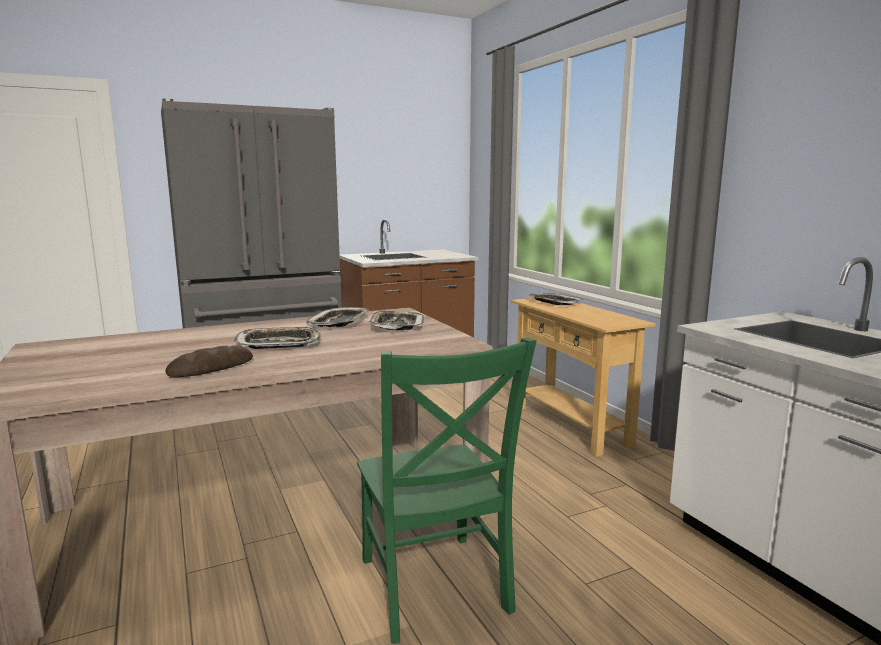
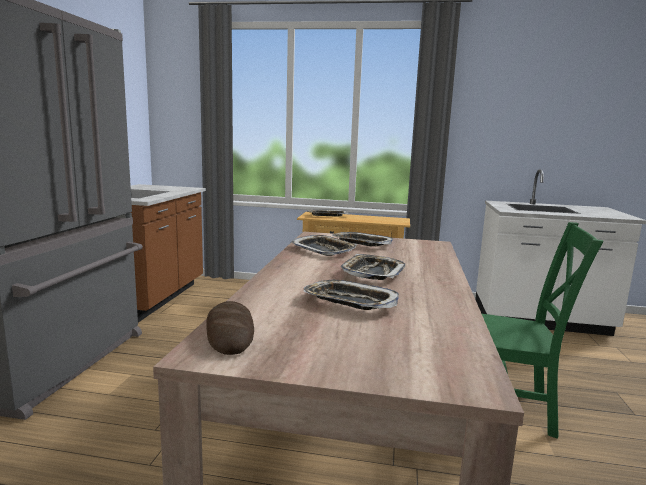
camera: 55 degrees left, 0 degrees up
bread [165,346,253,378] -> bread moved to [206,301,254,355]
none -> tray [304,280,399,310]

